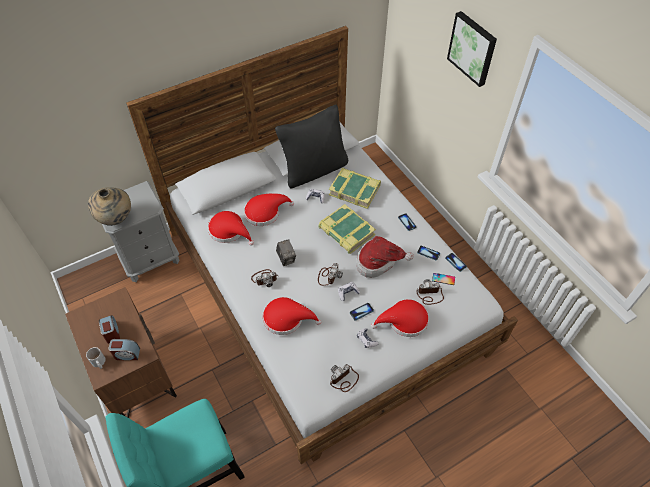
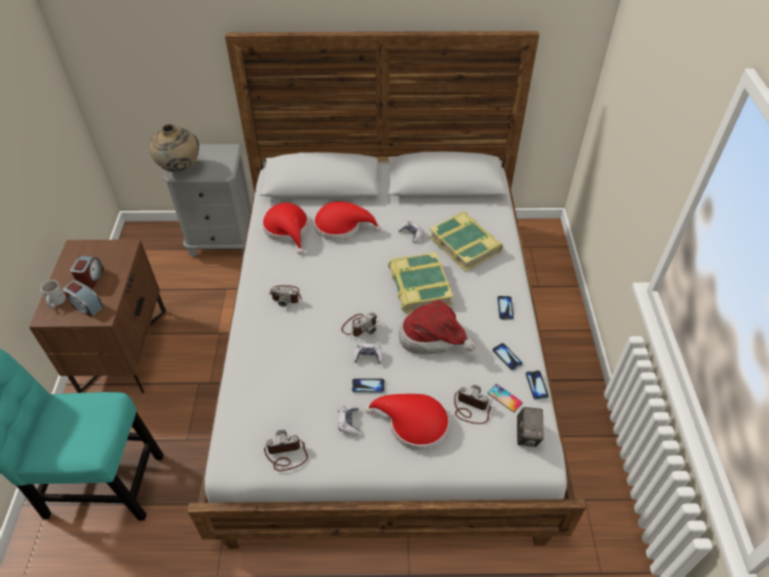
camera: 30 degrees right, 5 degrees down
red hat [263,297,321,335] -> none
black pillow [275,105,348,188] -> none
camera [276,239,296,266] -> camera moved to [517,407,544,447]
picture [447,11,497,87] -> none

